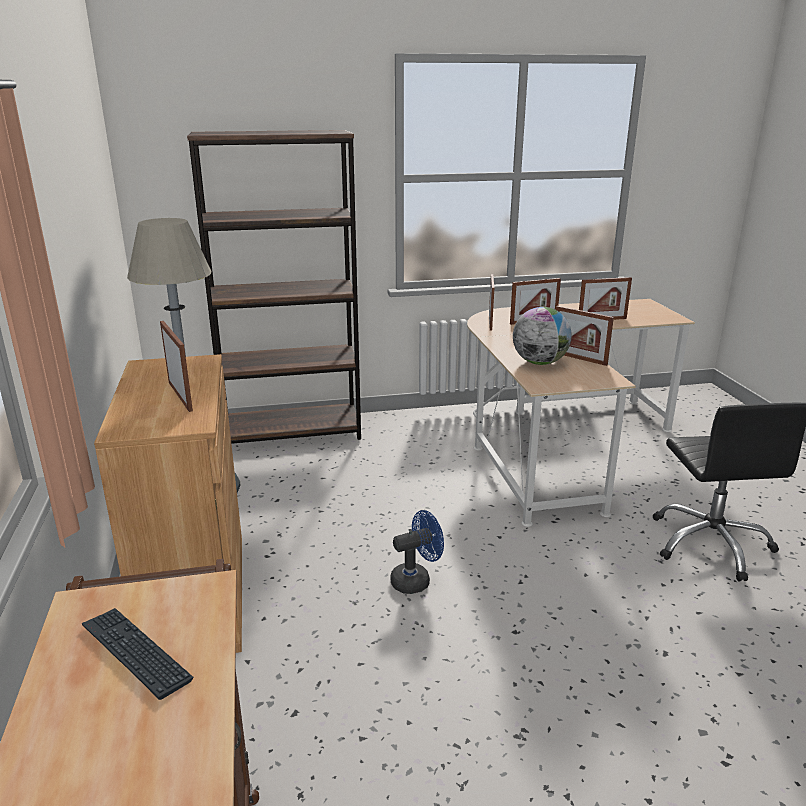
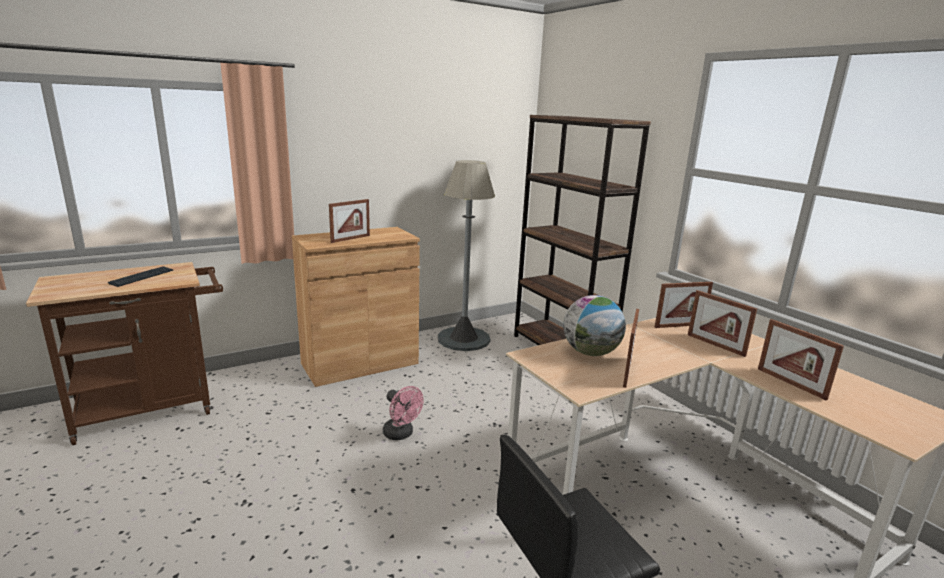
camera: 70 degrees right, 5 degrees down
blue fan [391,510,444,594] -> pink fan [383,386,424,440]

